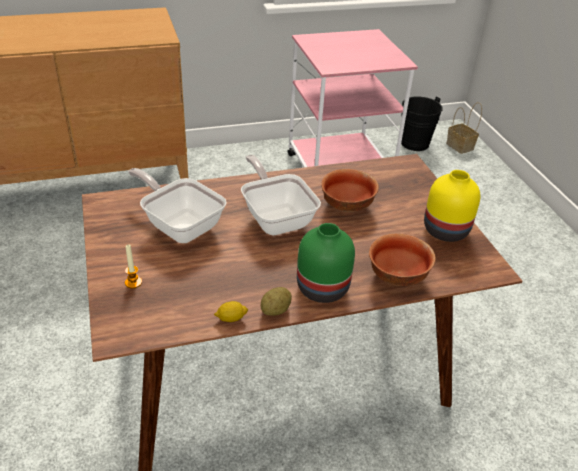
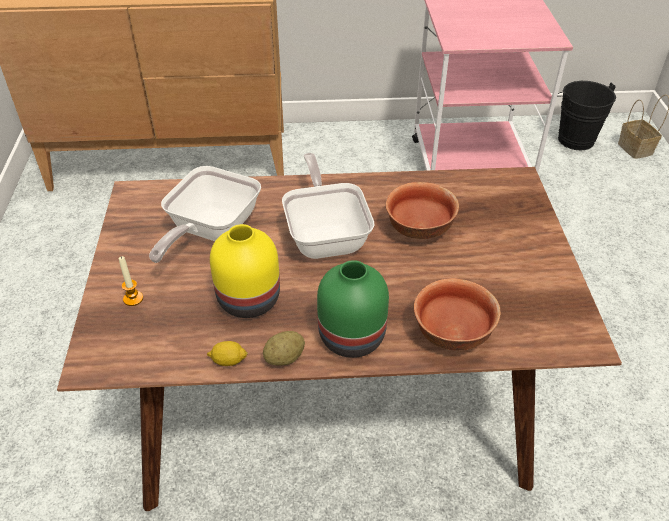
camera: 15 degrees right, 5 degrees up
frying pan [128,168,227,243] -> frying pan turned 120 degrees counterclockwise [149,166,261,263]
yellow vase [424,170,480,242] -> yellow vase moved to [210,224,280,318]

